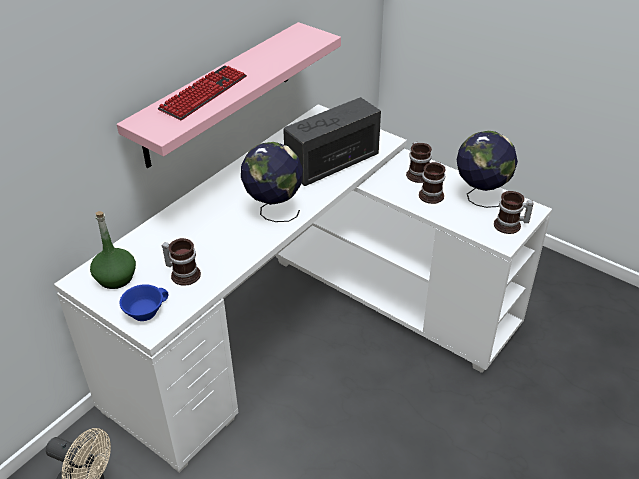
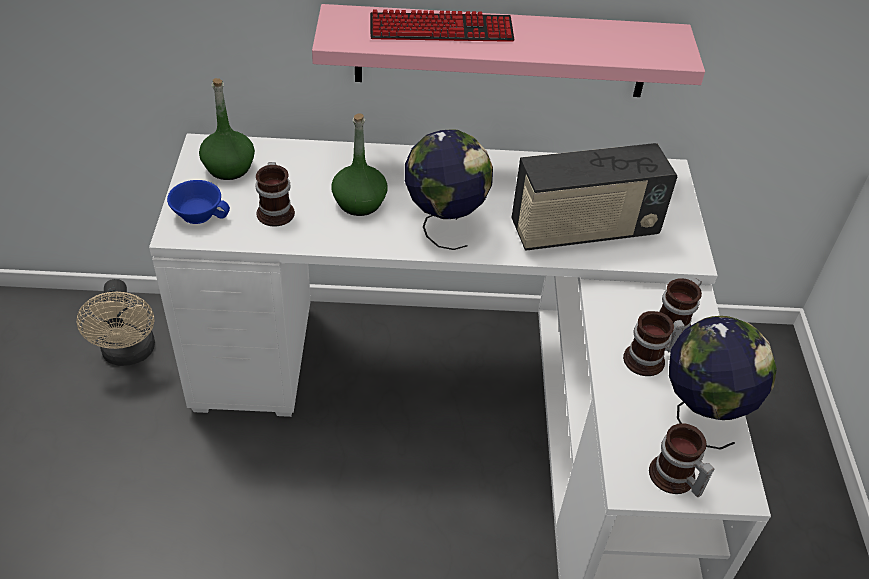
camera: 50 degrees right, 5 degrees up
radio [283,97,381,186] -> radio turned 150 degrees clockwise [511,143,677,251]
none -> green bottle [331,114,387,216]

